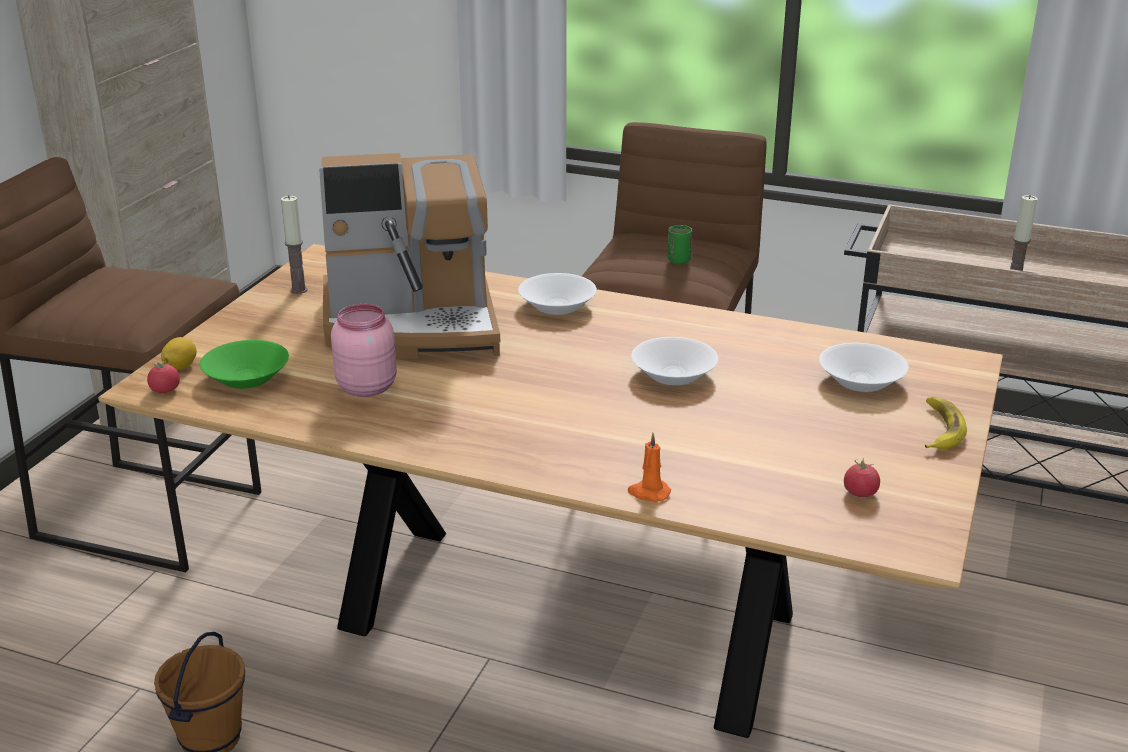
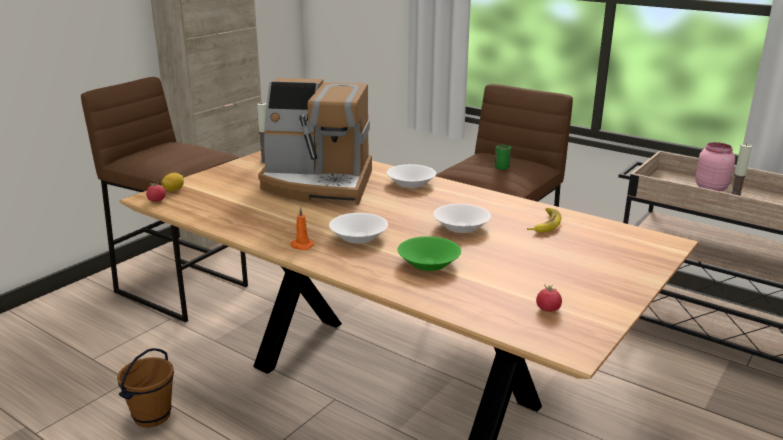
camera: 15 degrees right, 5 degrees down
green bowl [200,340,289,389] -> green bowl moved to [398,236,461,271]
pink jar [331,304,397,397] -> pink jar moved to [695,142,735,191]
orange candle [628,433,671,502] -> orange candle moved to [290,207,314,250]
white bowl [819,343,909,392] -> white bowl moved to [329,213,388,243]
banana [925,397,967,450] -> banana moved to [527,208,561,233]

